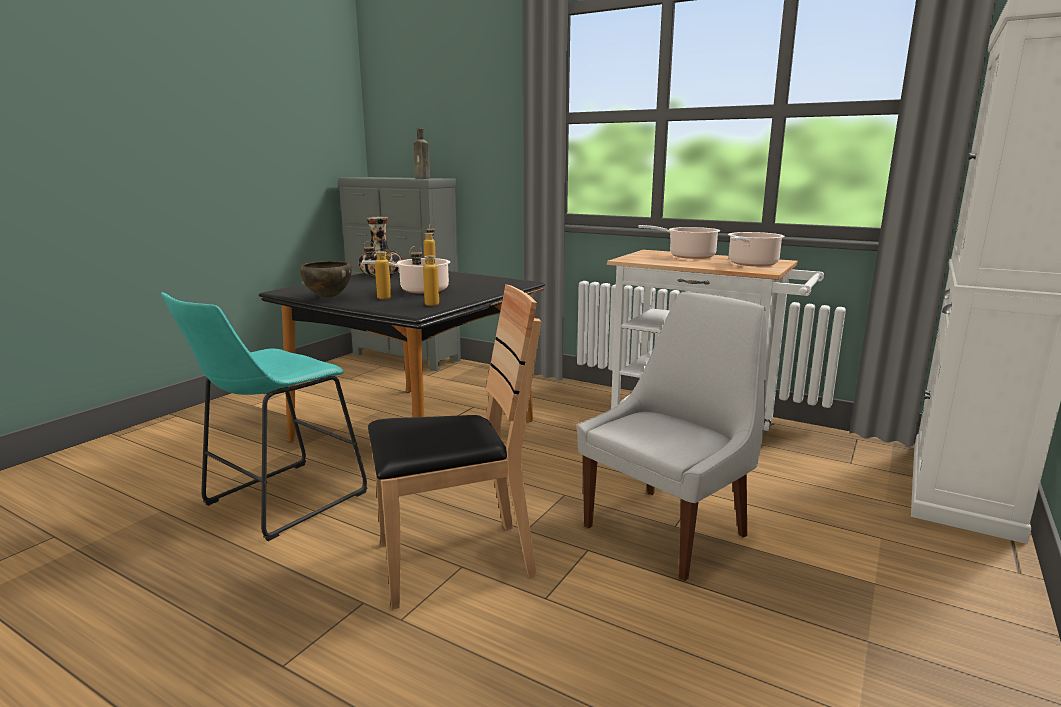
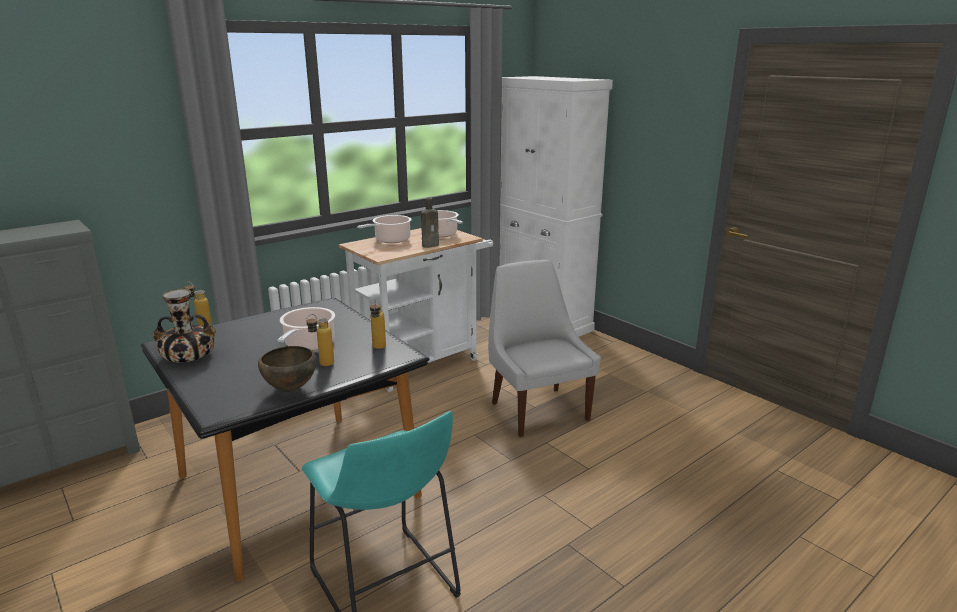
camera: 70 degrees left, 5 degrees up
brown chair [368,284,541,609] -> none
brown bottle [414,128,430,179] -> brown bottle moved to [421,198,439,248]

